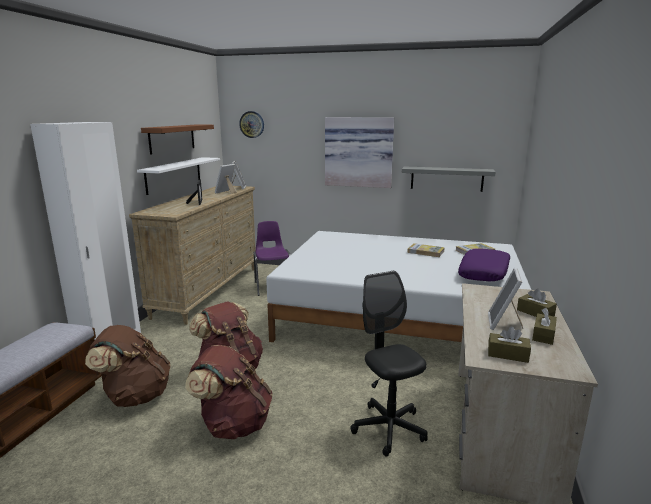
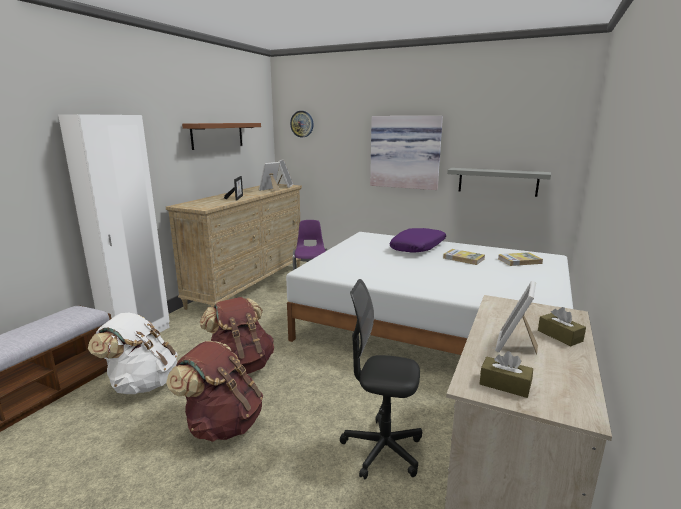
camera: 10 degrees right, 0 degrees up
brown backpack [85,325,171,407] -> white backpack [88,313,178,394]
white shelf [137,157,220,195] -> none
black office chair [350,271,428,457] -> black office chair turned 60 degrees counterclockwise [340,279,422,479]
purple pillow [458,248,510,281] -> purple pillow moved to [390,228,446,252]
brown tissue box [532,308,557,345] -> none

